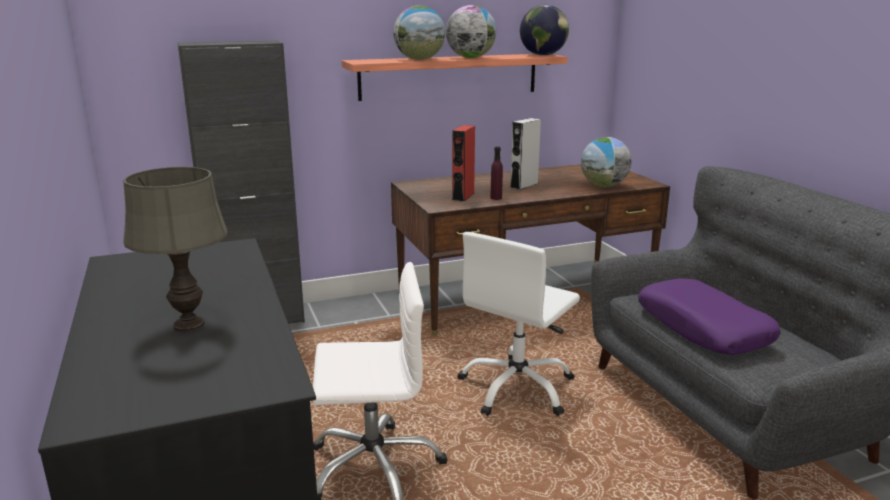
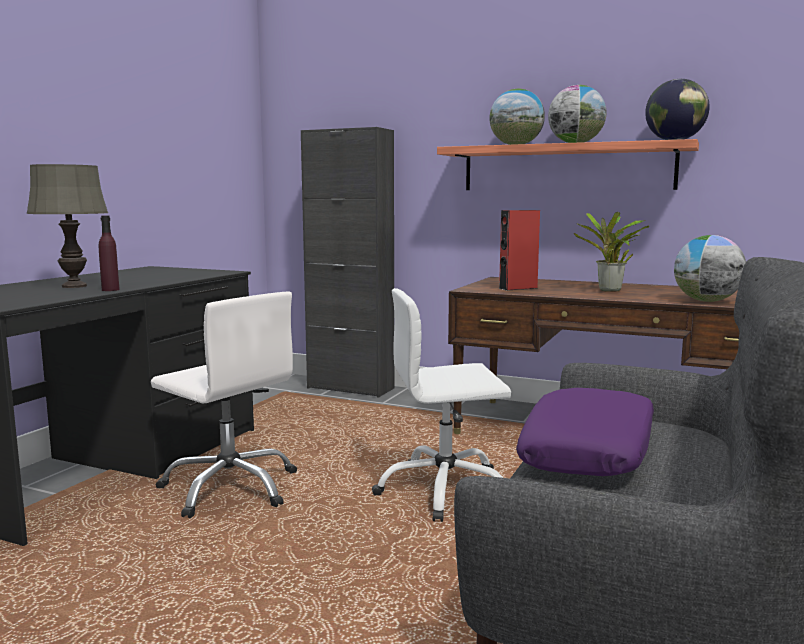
camera: 45 degrees right, 10 degrees down
purple bottle [490,146,503,200] -> purple bottle moved to [99,216,120,291]
grey speaker [510,118,541,190] -> potted plant [574,212,649,292]

